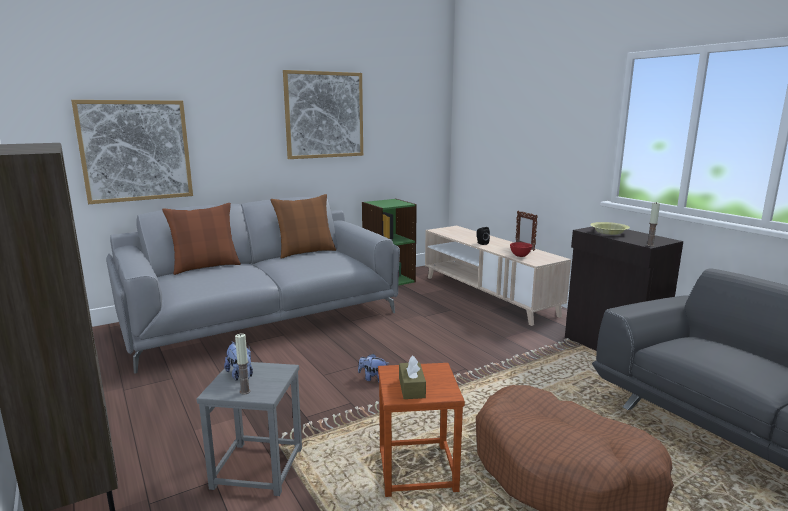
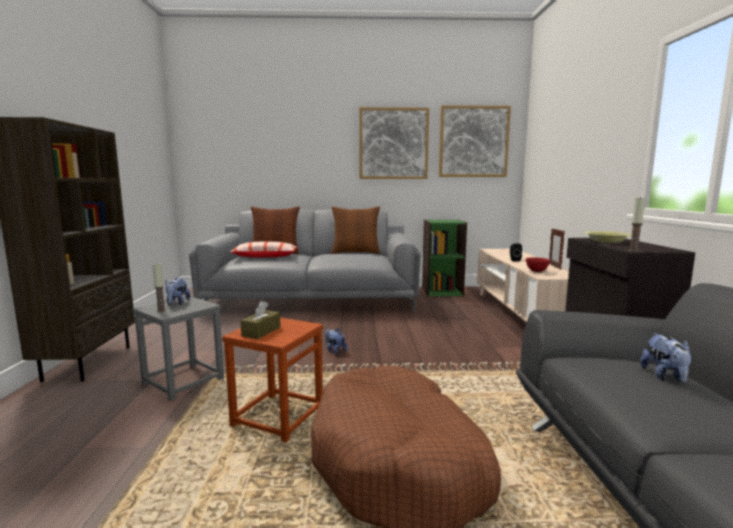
camera: 30 degrees right, 5 degrees down
picture [71,100,193,204] -> picture moved to [439,105,511,177]
none -> pillow [230,241,297,257]
none -> plush toy [640,333,692,383]

